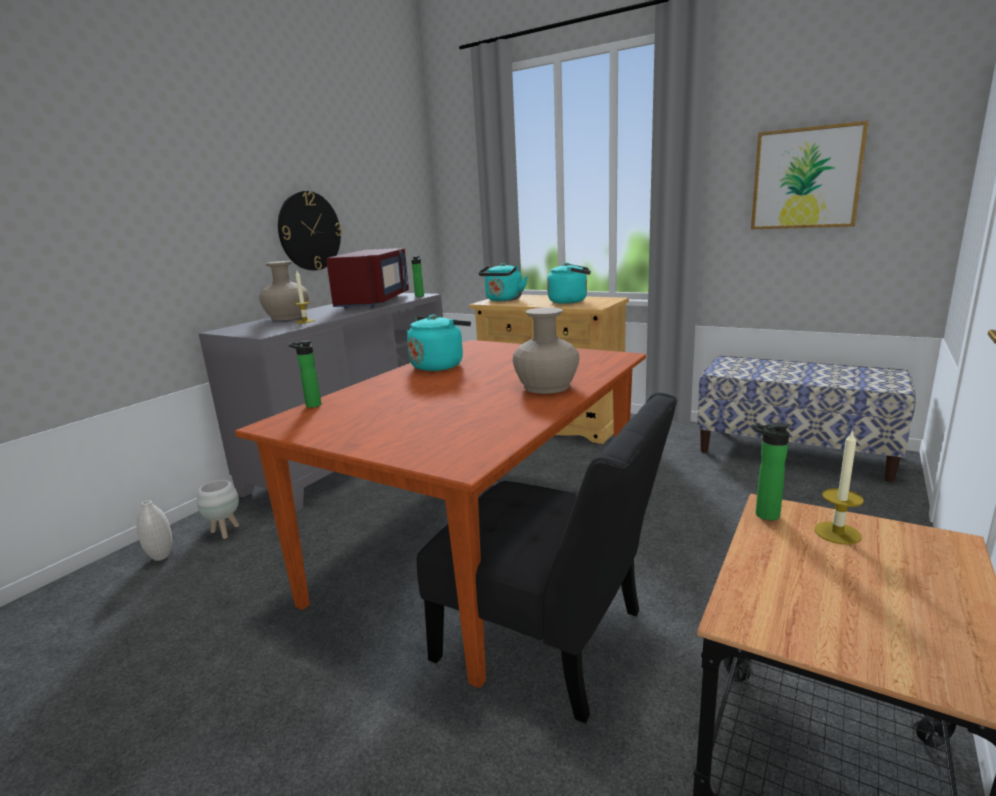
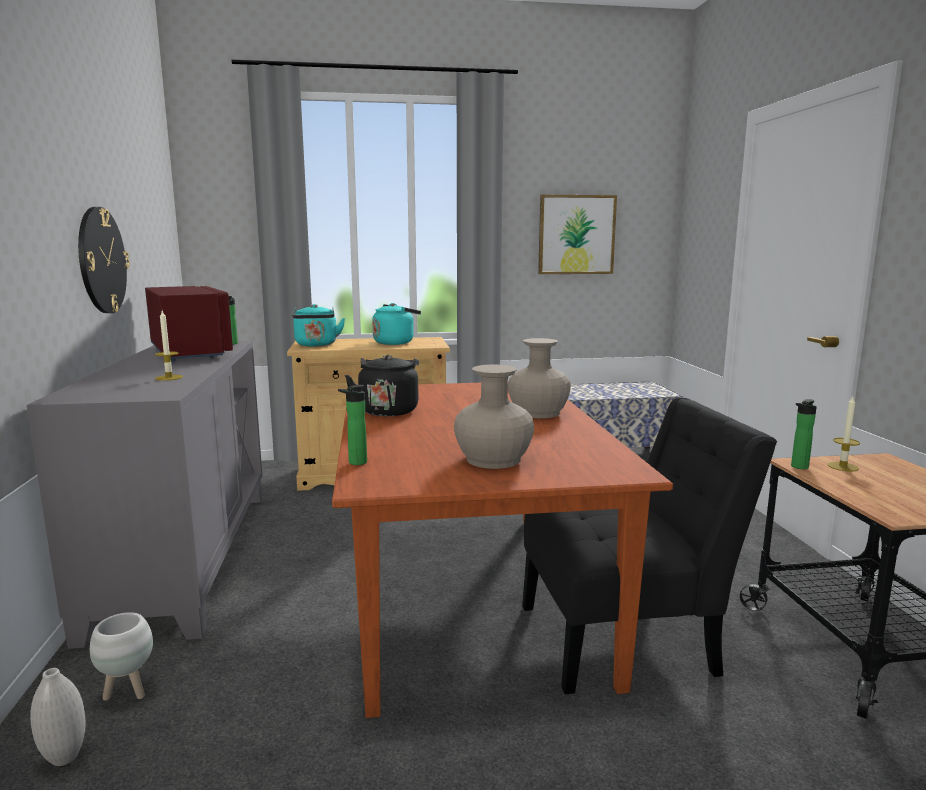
camera: 40 degrees left, 5 degrees down
beige vase [259,261,309,321] -> beige vase moved to [454,365,534,469]
turquoise kettle [407,315,471,371] -> black kettle [345,354,419,416]

